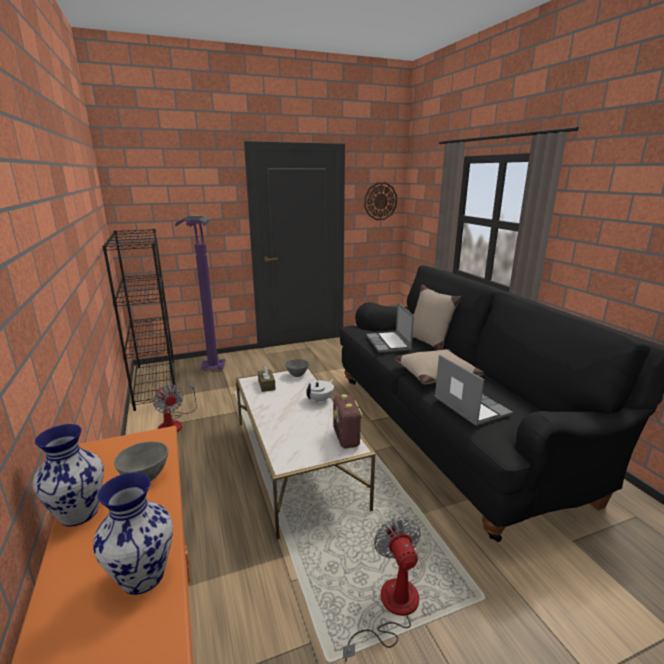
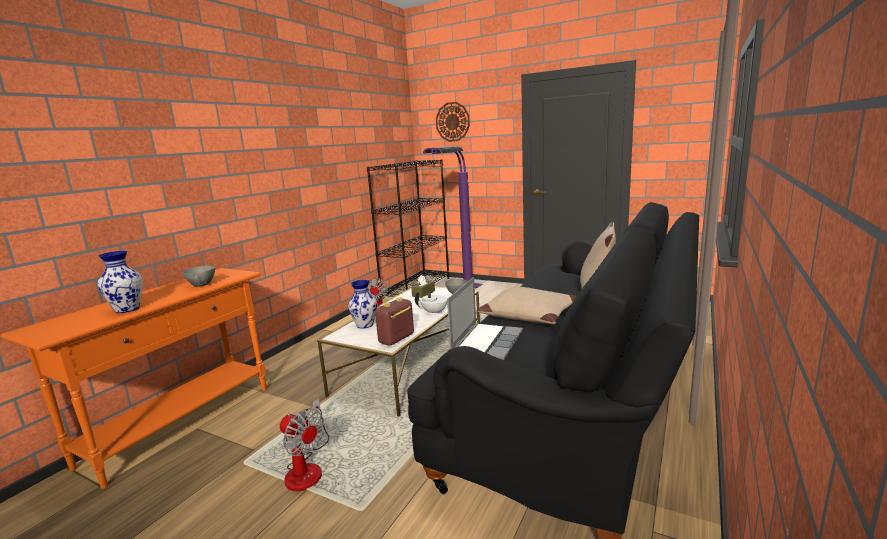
camera: 50 degrees right, 5 degrees down
vase [33,424,104,527] -> vase moved to [348,280,377,329]
fan [343,517,421,662] -> fan turned 90 degrees clockwise [280,399,329,491]
wall clock [364,182,397,220] -> wall clock moved to [436,102,470,142]
laptop [366,302,414,353] -> none

